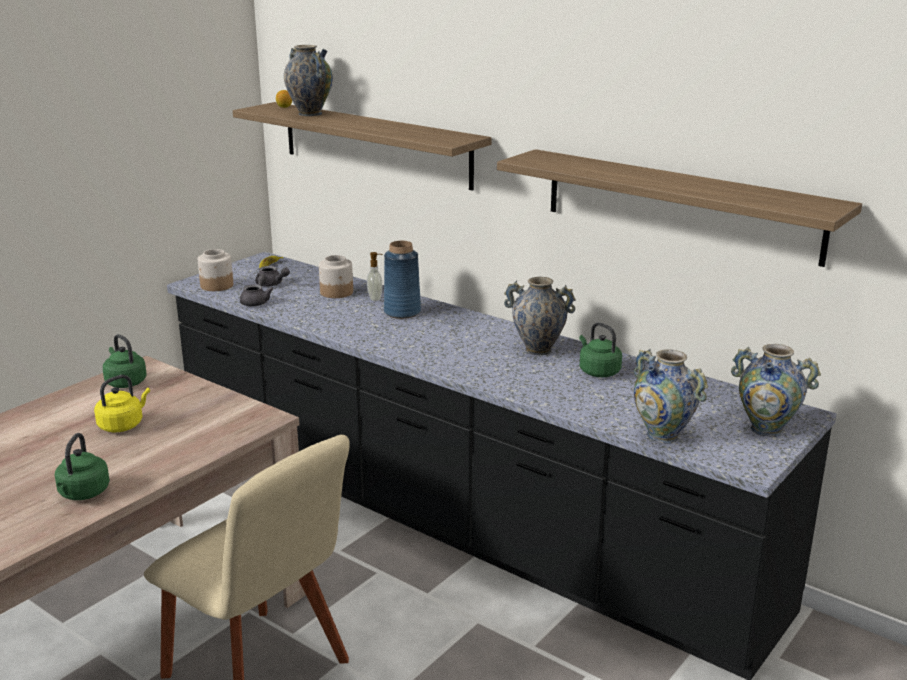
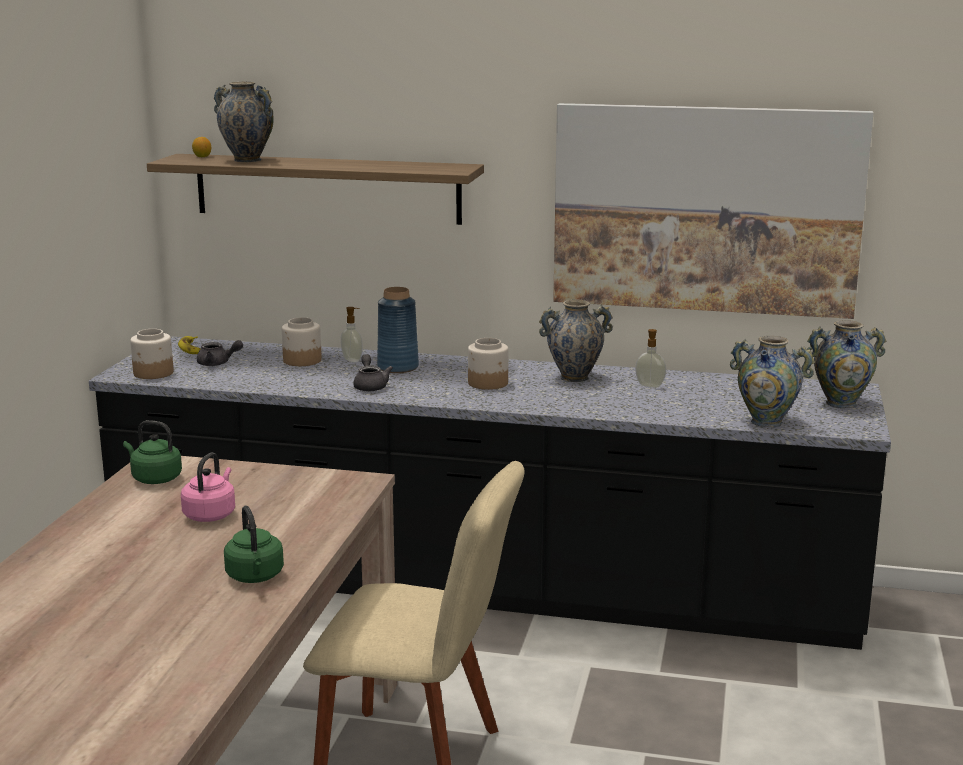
camera: 25 degrees left, 5 degrees down
yellow kettle [94,375,150,432] -> pink kettle [181,452,235,522]
grey teapot [240,274,273,306] -> grey teapot moved to [353,354,393,391]
shelf [497,149,862,267] -> picture [553,103,873,319]
green kettle [579,322,622,377] -> soap dispenser [635,329,666,388]
none -> jar [468,338,508,390]

